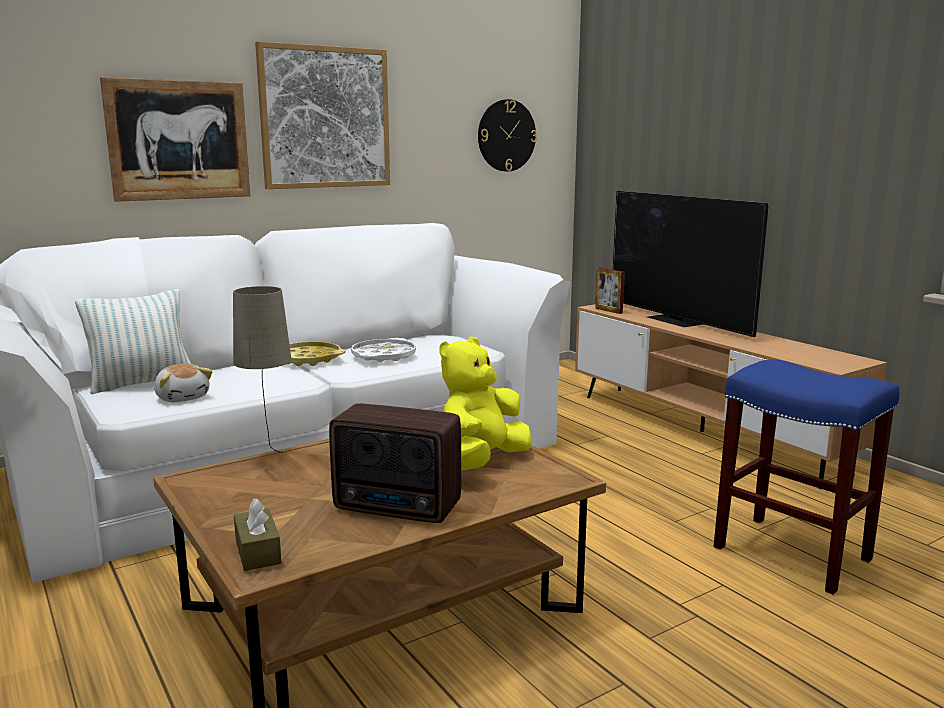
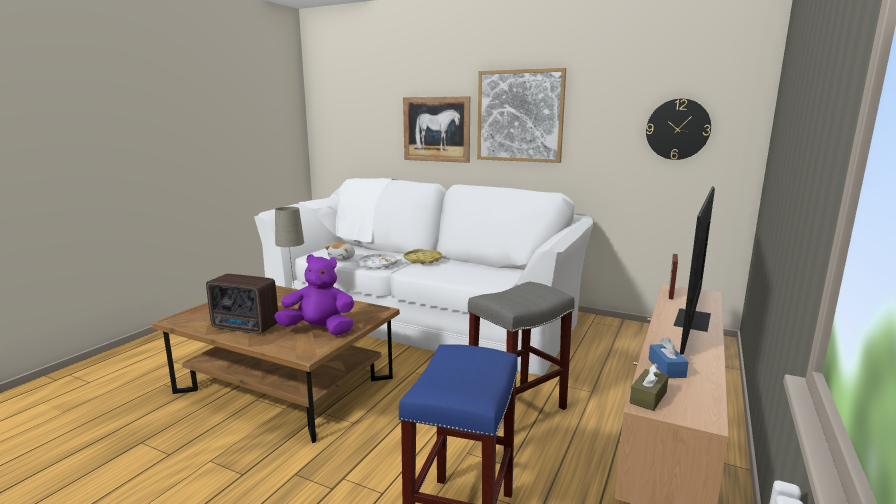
camera: 60 degrees right, 0 degrees up
pillow [75,289,191,394] -> none
brown tissue box [234,498,282,571] -> brown tissue box moved to [630,364,669,411]
radio [329,403,461,523] -> radio turned 60 degrees counterclockwise [206,274,278,334]
white tray [351,338,416,362] -> white tray moved to [354,254,402,269]
yellow plush toy [439,337,531,470] -> purple plush toy [274,254,354,335]
none -> grey stool [468,282,575,410]
none -> blue tissue box [648,337,688,378]

